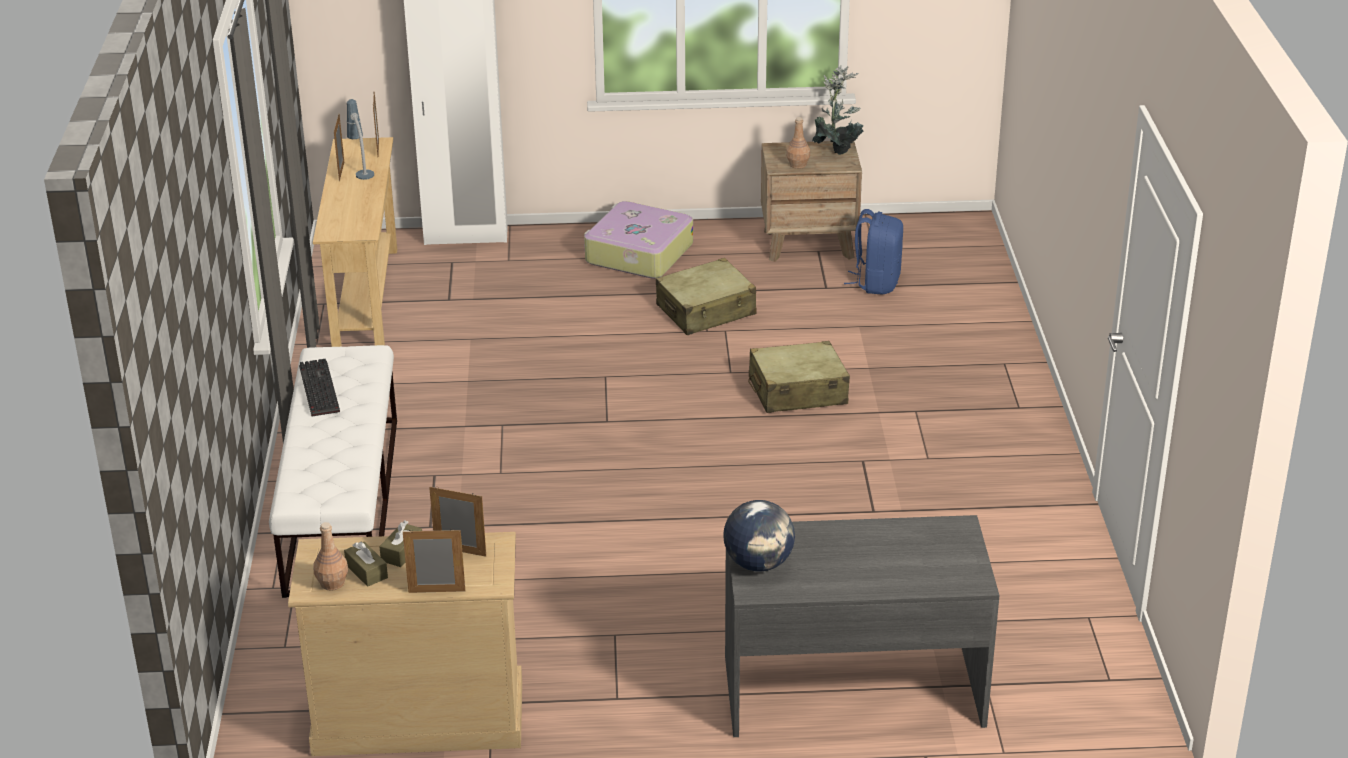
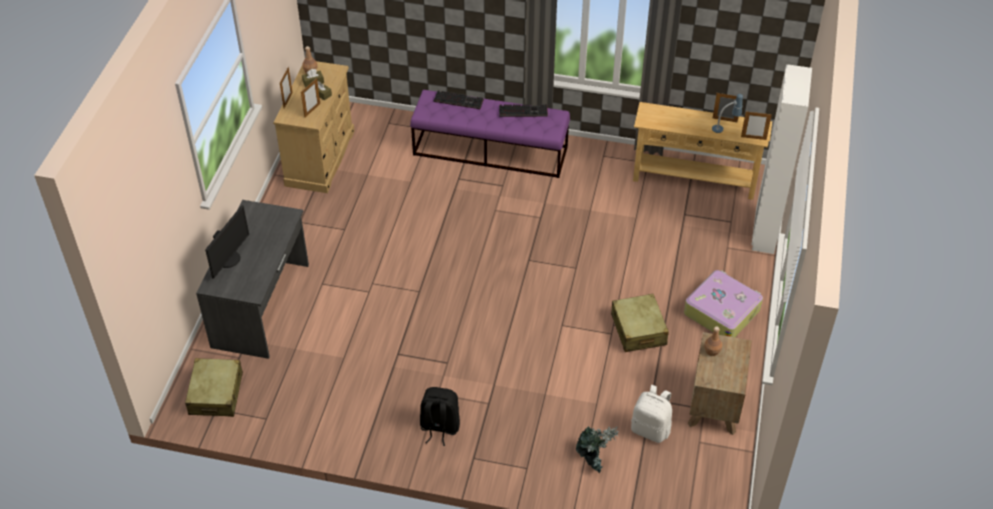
camera: 105 degrees right, 15 degrees up
white bench [269,345,397,598] -> purple bench [410,90,570,178]
globe [723,500,795,572] -> none
beige suitcase [748,341,850,413] -> beige suitcase moved to [185,358,243,417]
potted plant [812,65,864,155] -> potted plant moved to [576,426,619,473]
blue backpack [844,209,903,294] -> white backpack [631,385,672,443]
none -> monitor [205,205,249,279]
none -> black backpack [420,387,460,446]
none -> keyboard [434,90,484,109]

